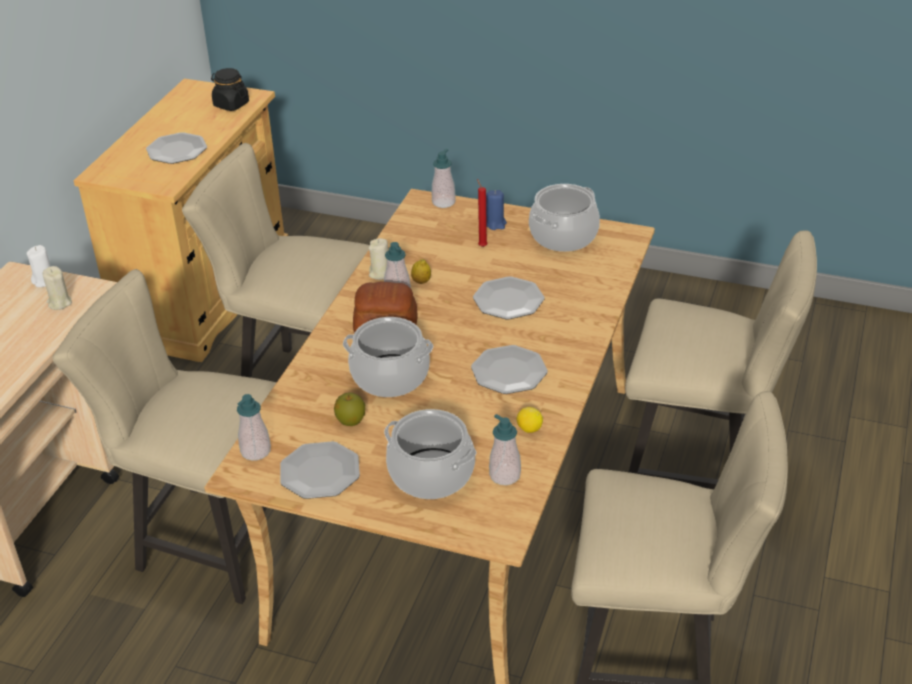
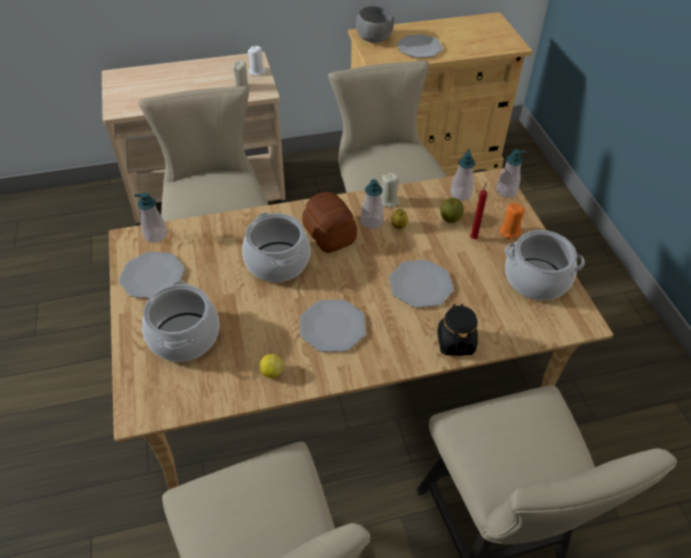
camera: 55 degrees right, 10 degrees up
black jar [211,68,249,111] -> black jar moved to [437,304,478,356]
apple [334,392,365,426] -> apple moved to [440,198,464,223]
blue candle [486,190,507,230] -> orange candle [500,203,525,240]
soap dispenser [489,414,521,485] -> soap dispenser moved to [450,149,475,201]
none -> grey bowl [356,6,394,43]

